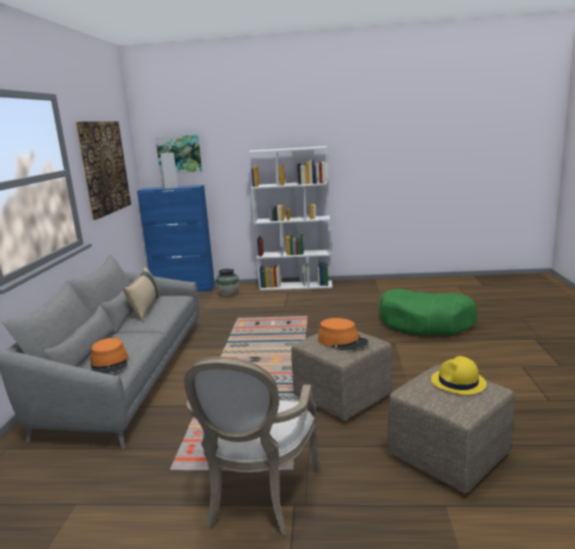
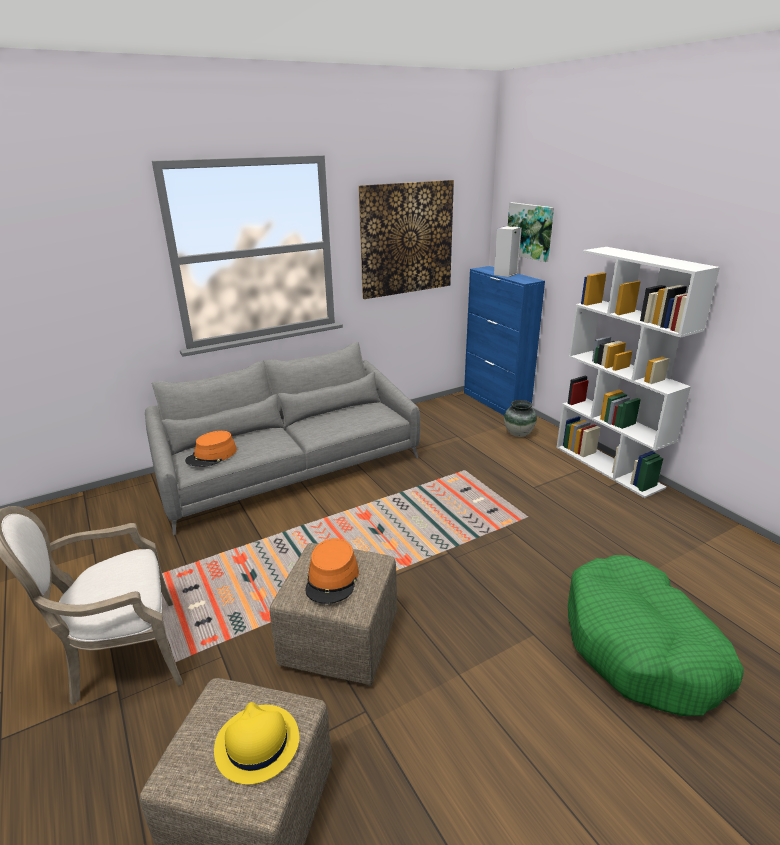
camera: 55 degrees right, 10 degrees up
beige pillow [123,267,160,321] -> none

